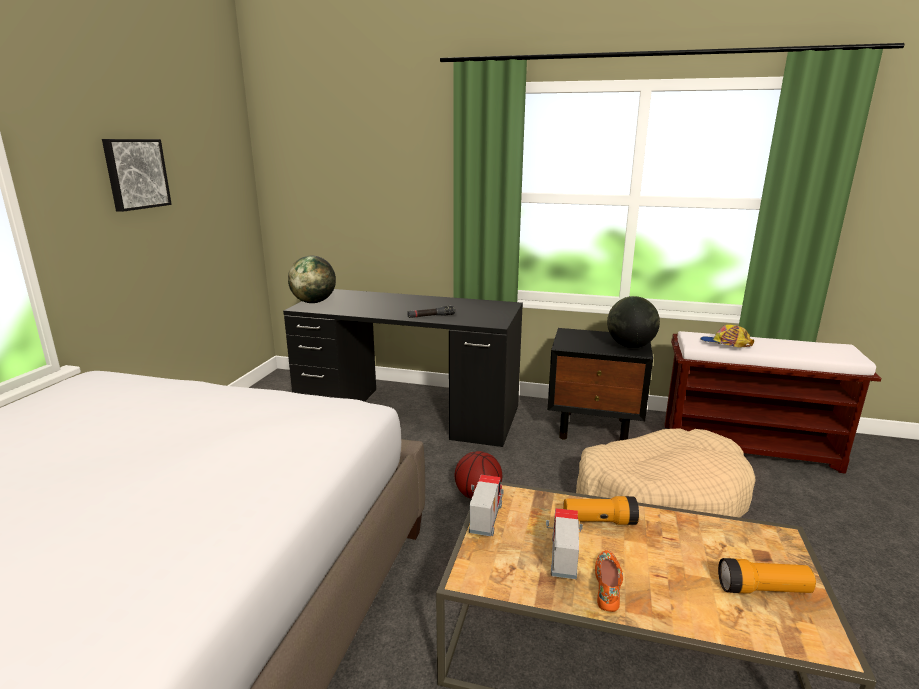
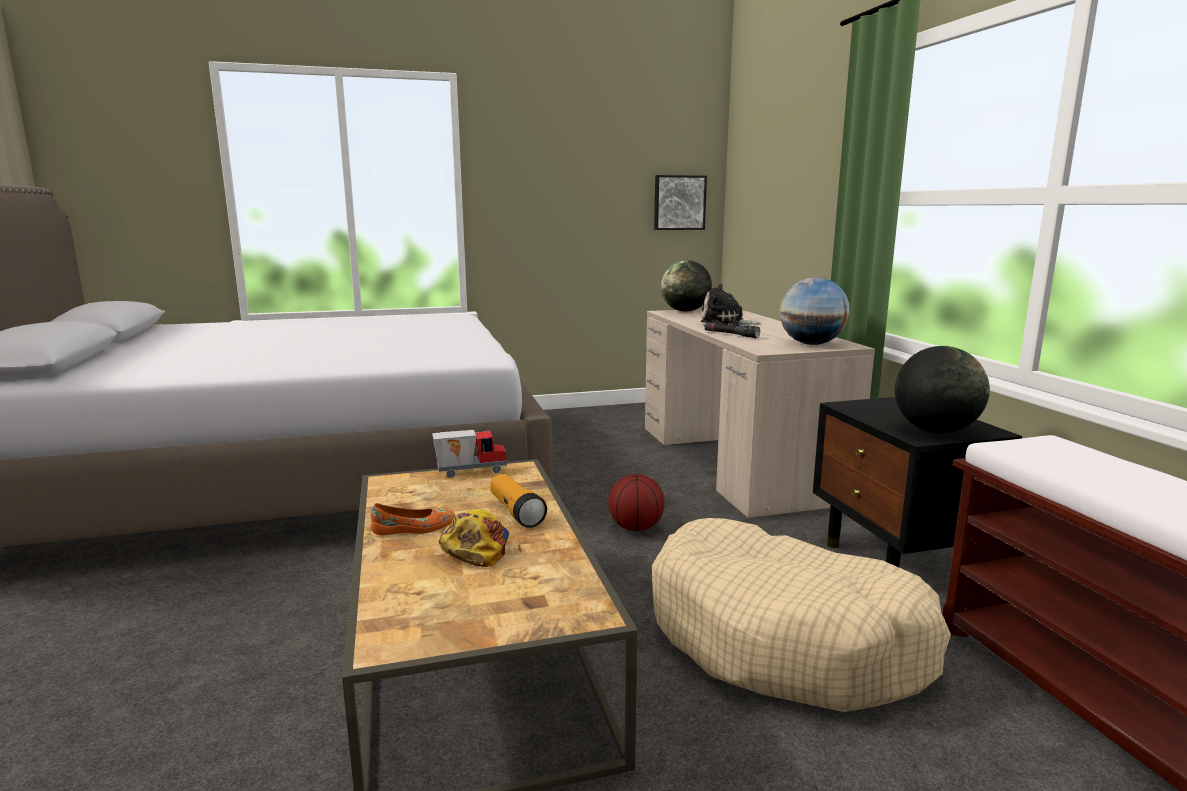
camera: 60 degrees right, 5 degrees down
picture [102,139,172,212] -> picture moved to [654,175,707,230]
black desk [283,289,523,447] -> beige desk [645,309,875,518]
toy truck [546,508,583,579] -> none
cap [700,325,754,347] -> cap moved to [439,509,509,567]
flashlight [718,558,816,594] -> none
none -> plush toy [701,284,761,326]
none -> globe [780,277,850,345]

